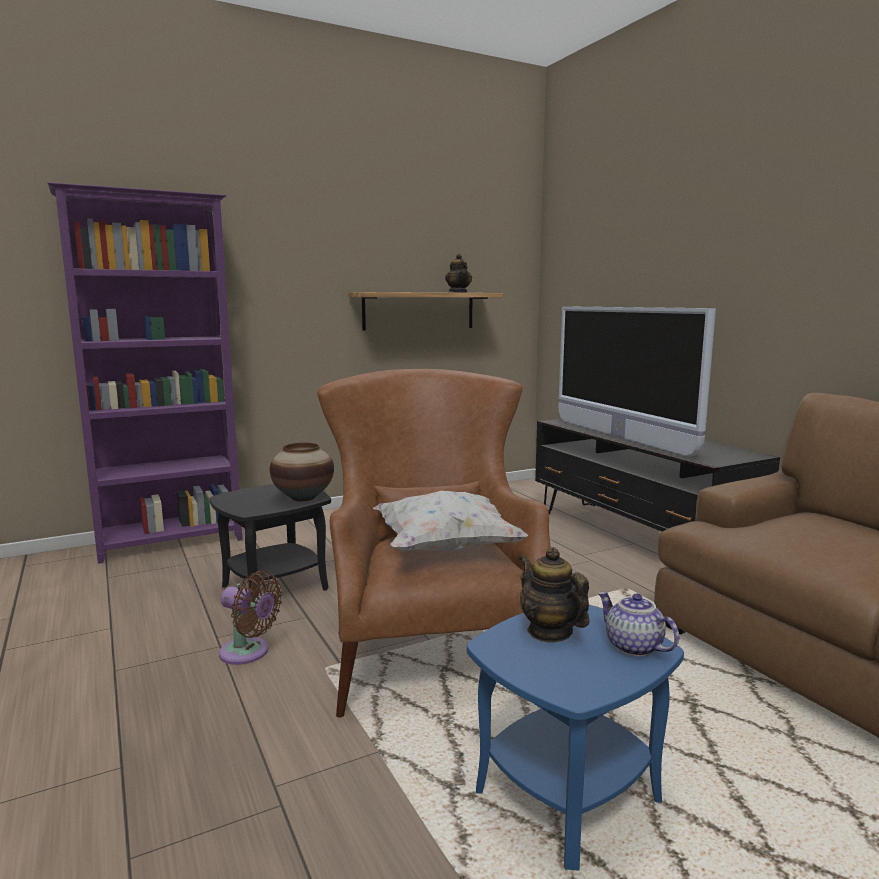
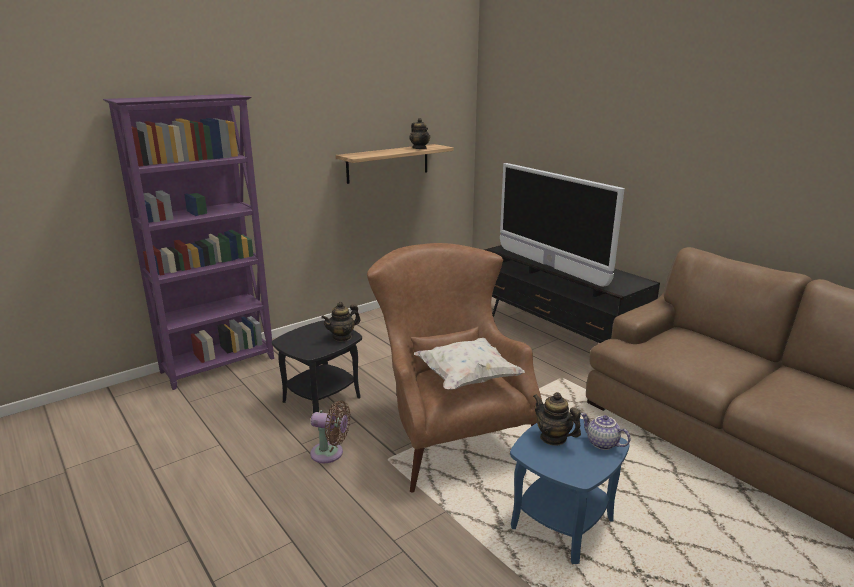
camera: 10 degrees left, 10 degrees up
vase [270,443,334,501] -> teapot [321,302,361,342]

